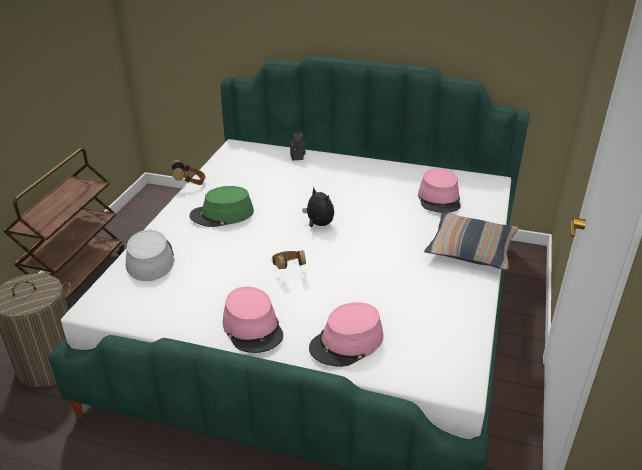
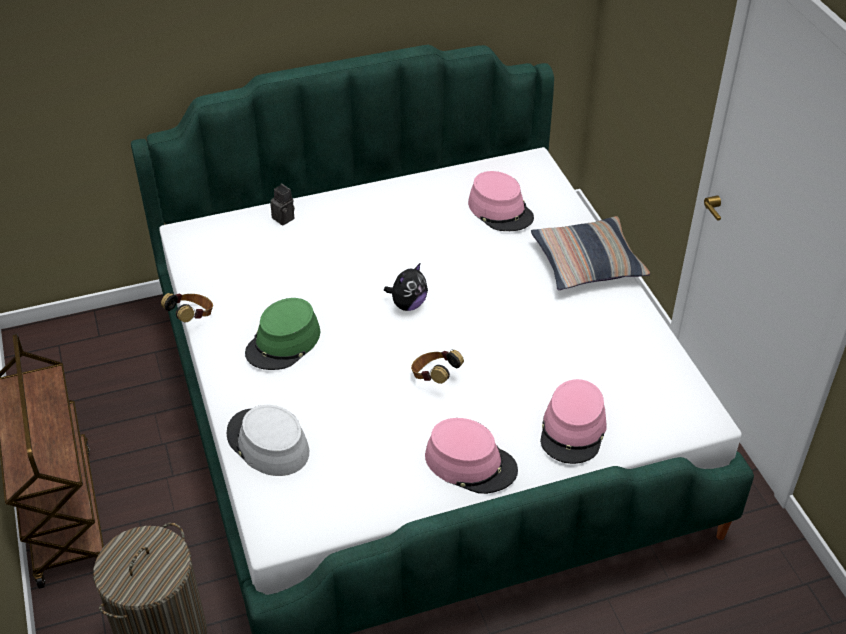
camera: 35 degrees left, 10 degrees up
plush toy [302,187,334,227] -> plush toy turned 120 degrees clockwise [384,262,428,311]

